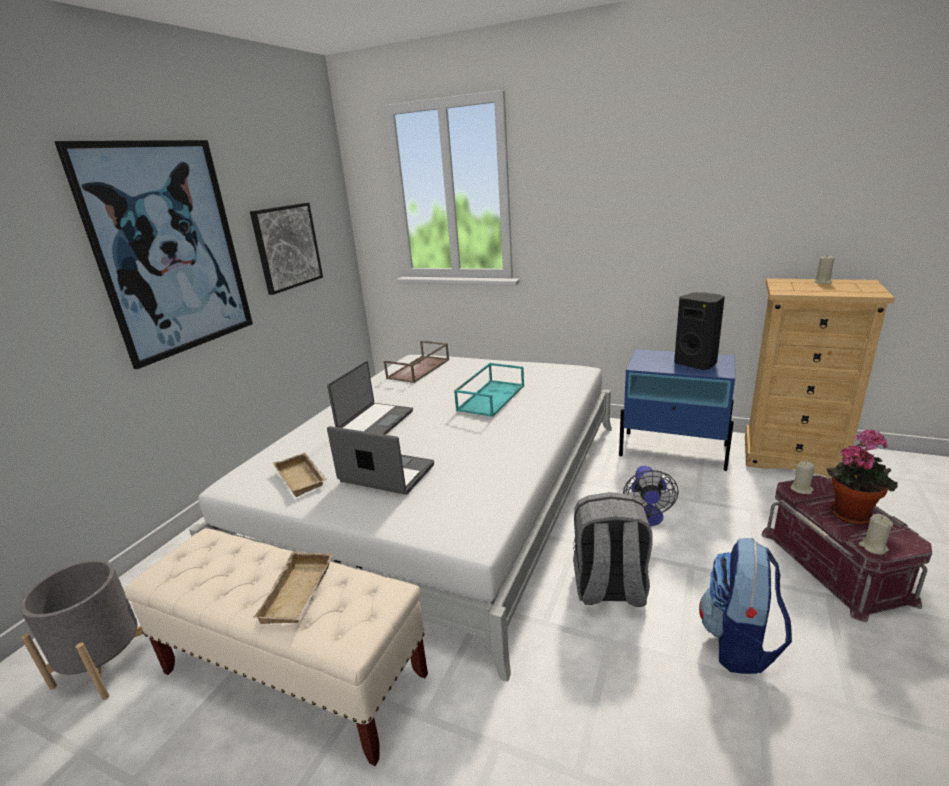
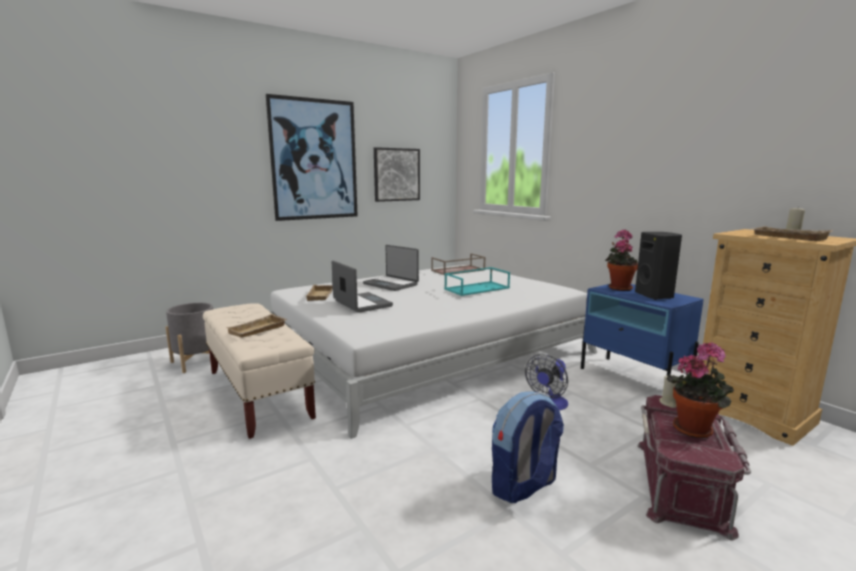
camera: 30 degrees right, 10 degrees down
laptop [327,361,413,435] -> laptop turned 75 degrees clockwise [363,245,419,291]
grey backpack [573,492,653,607] -> none
beige candle [859,514,893,555] -> none
none -> potted plant [605,230,638,291]
none -> beige tray [751,226,833,241]

